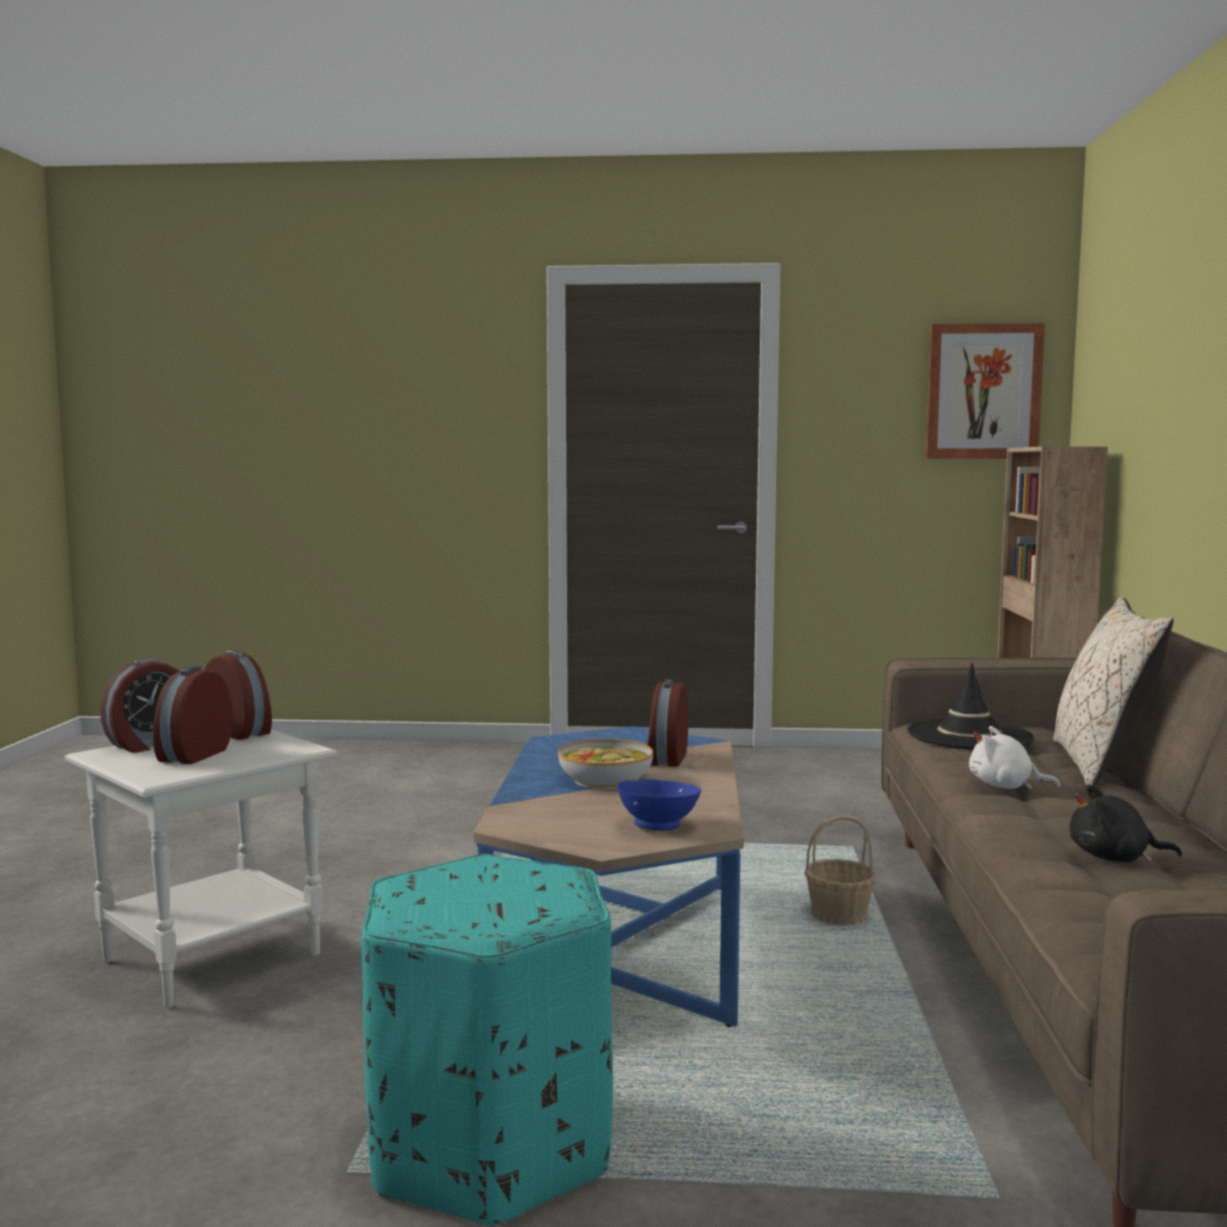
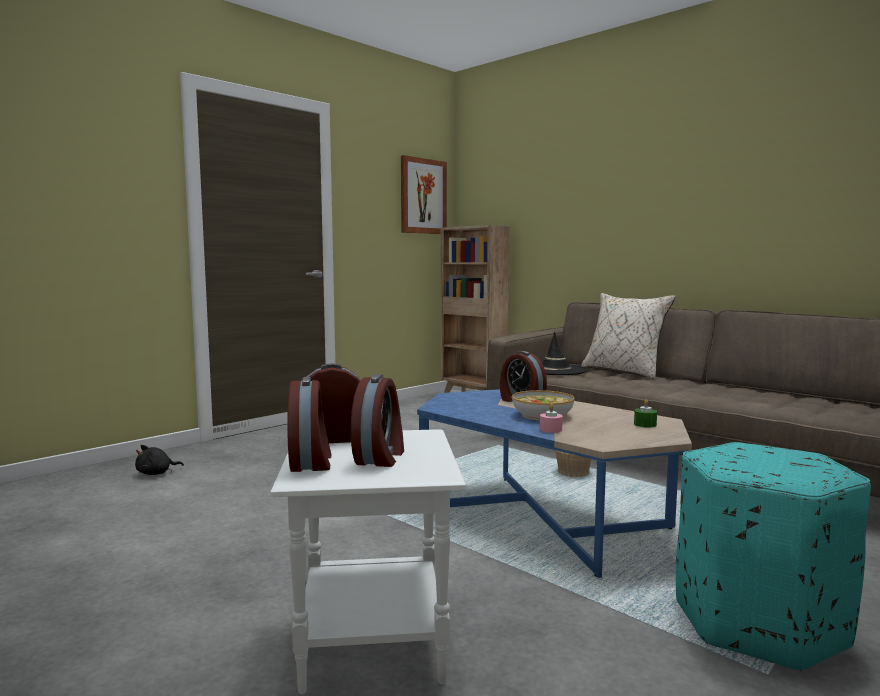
camera: 50 degrees left, 0 degrees up
alarm clock [153,666,233,764] -> alarm clock turned 135 degrees counterclockwise [351,374,404,467]
blue bowl [617,779,701,831] -> green candle [634,399,657,428]
white plush toy [969,726,1061,790] -> none
black plush toy [1070,785,1182,862] -> black plush toy moved to [135,445,184,475]
none -> pink candle [540,404,563,433]

